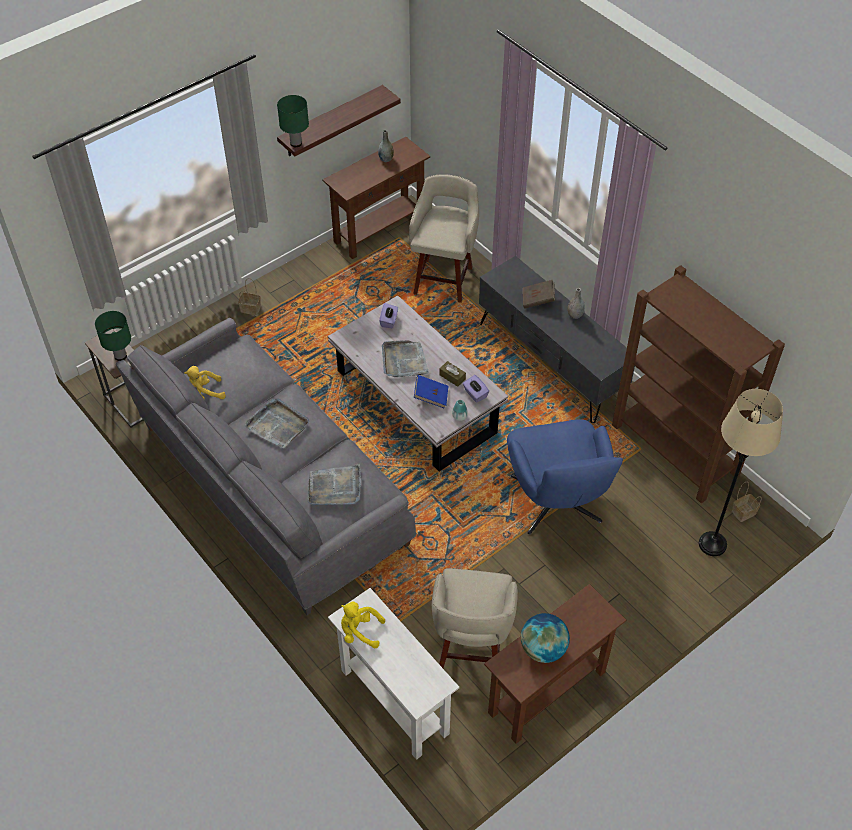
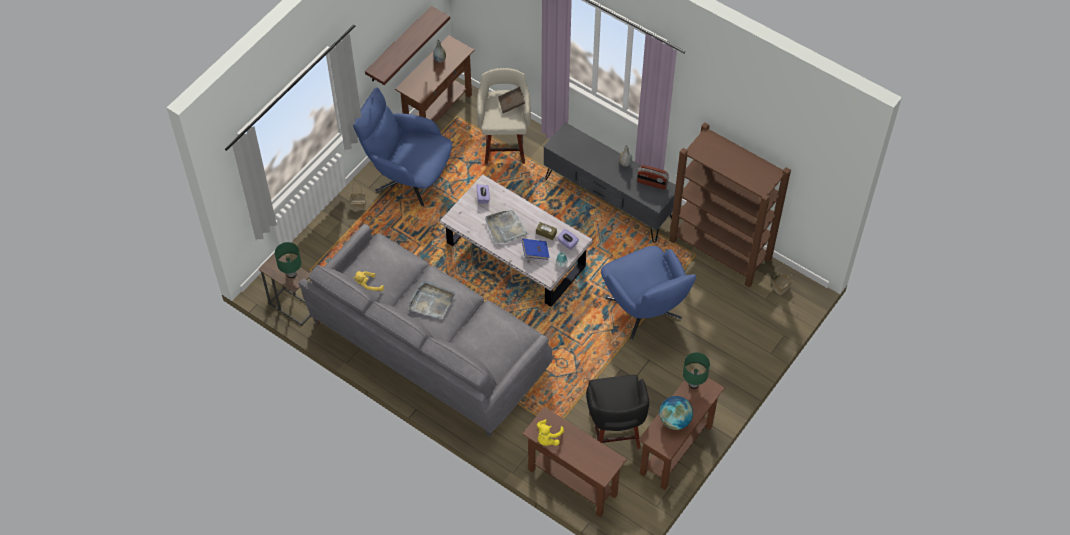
camera: 15 degrees left, 5 degrees up
green table lamp [277,95,309,147] -> green table lamp moved to [683,352,710,389]
grey tray [308,464,361,505] -> none
white console table [328,588,460,760] -> brown console table [522,407,627,517]
yellow plush toy [341,602,385,648] -> yellow plush toy turned 60 degrees counterclockwise [537,419,564,446]
beige stool [432,568,518,668] -> black stool [586,375,649,449]
brown book [523,280,555,309] -> brown book moved to [498,87,525,113]
beige floor lamp [699,389,783,556] -> none
none -> blue armchair [353,87,452,207]
none -> radio [637,165,669,190]

